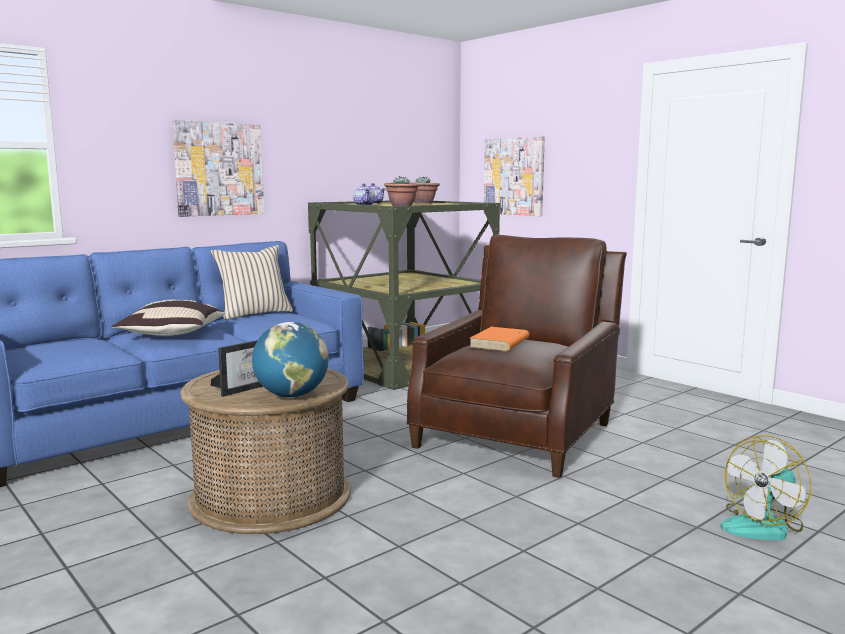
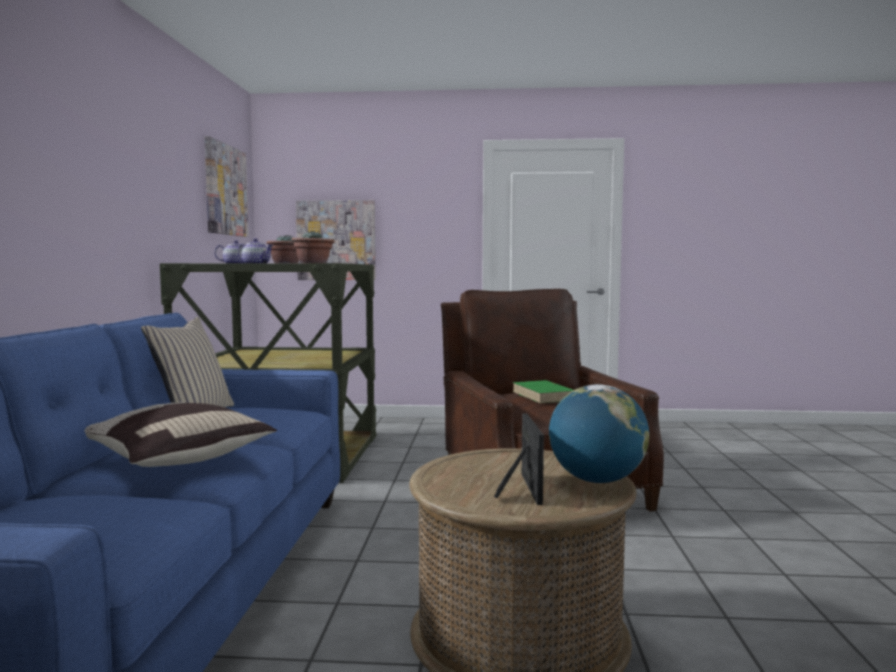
camera: 45 degrees left, 5 degrees down
picture [172,120,264,217] -> picture moved to [205,136,249,237]
orange book [470,327,529,351] -> green book [512,380,573,403]
fan [721,435,811,540] -> none

